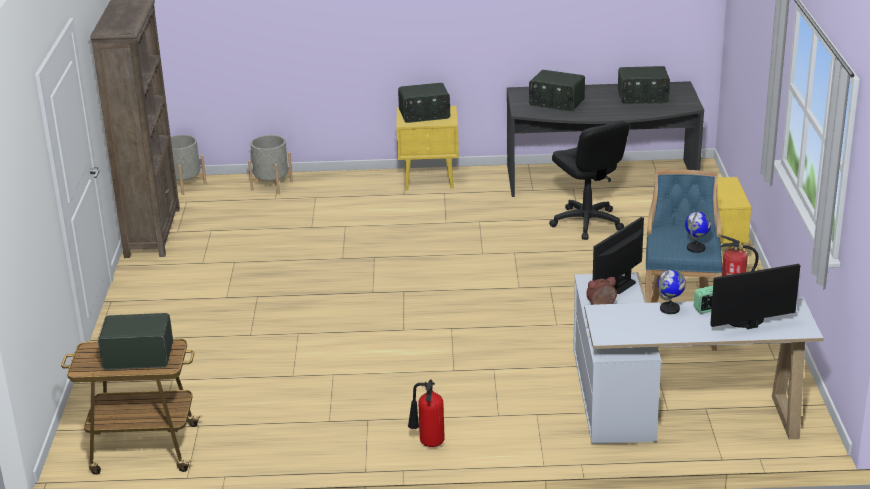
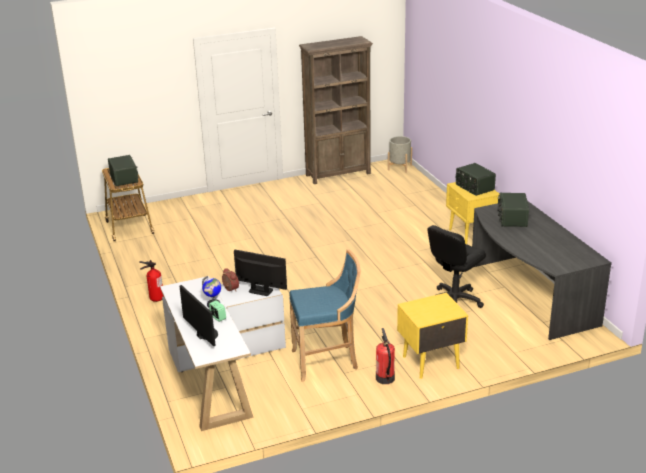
camera: 70 degrees right, 0 degrees up
grey planter [248,135,293,194] -> none
radio [618,66,670,104] -> none
globe [685,211,711,253] -> none

